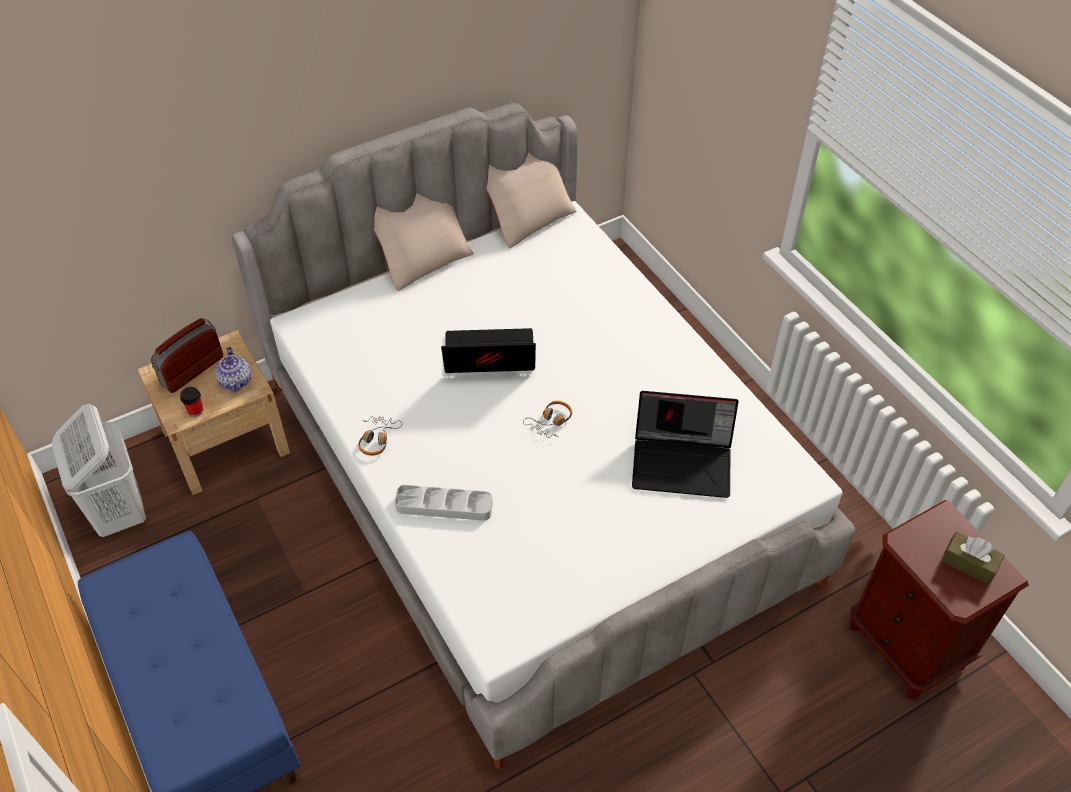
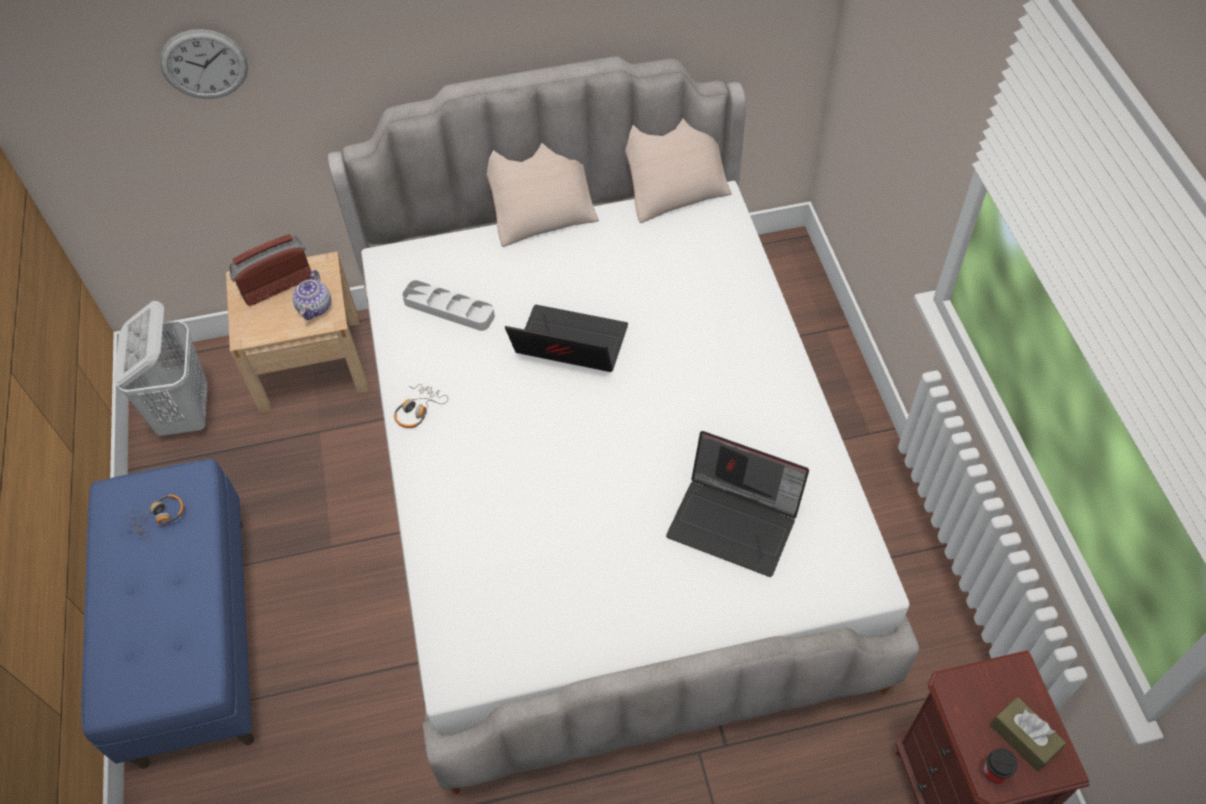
camera: 20 degrees right, 5 degrees up
cup [180,387,203,417] -> cup moved to [982,748,1018,785]
grey tray [395,485,493,521] -> grey tray moved to [402,280,495,331]
headphones [523,401,572,438] -> headphones moved to [125,495,184,539]
none -> wall clock [160,29,248,99]

